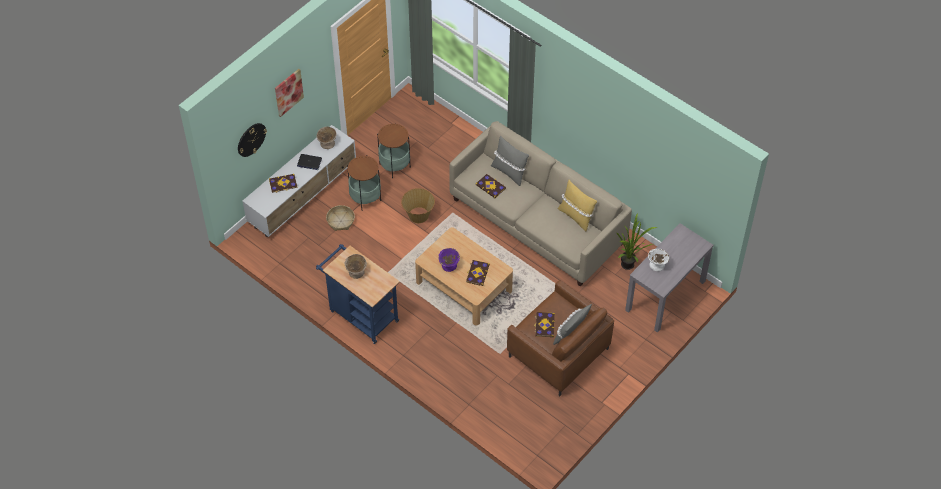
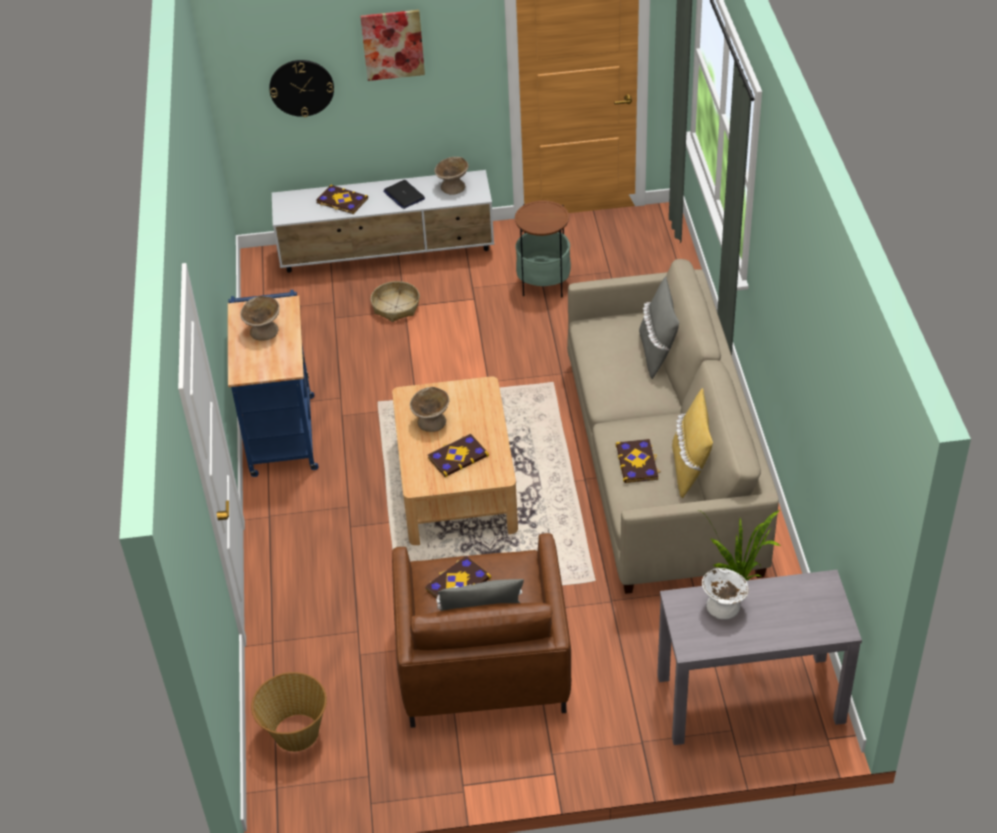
camera: 45 degrees right, 10 degrees down
side table [347,156,381,210] -> none
basket [401,188,435,223] -> basket moved to [251,672,327,752]
purple bowl [439,248,460,272] -> beige bowl [410,387,450,432]
book [475,174,506,198] -> book moved to [616,439,661,483]

